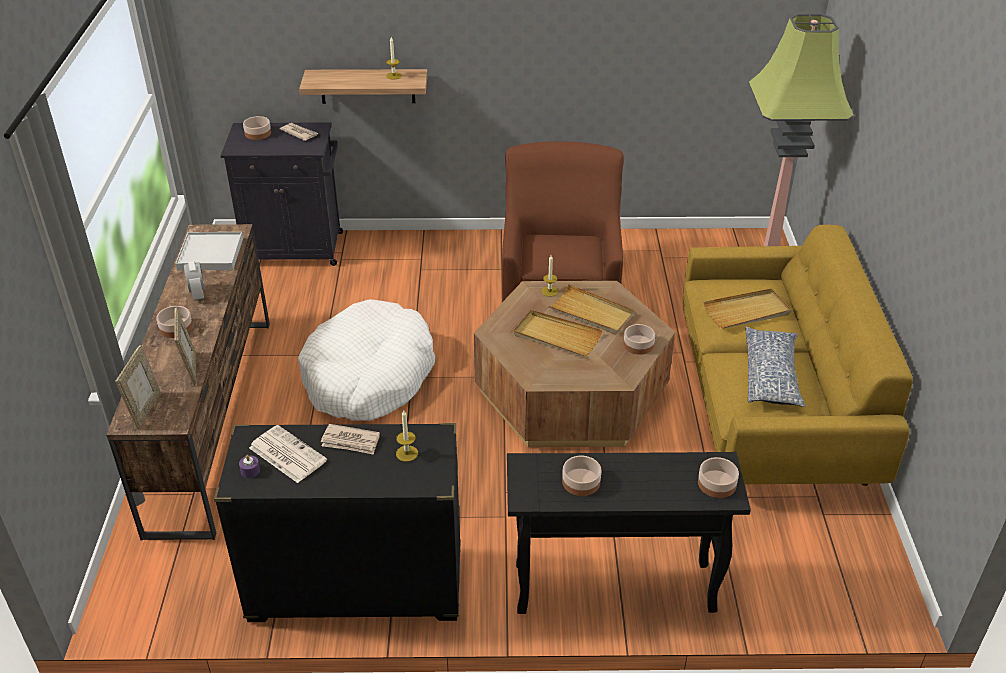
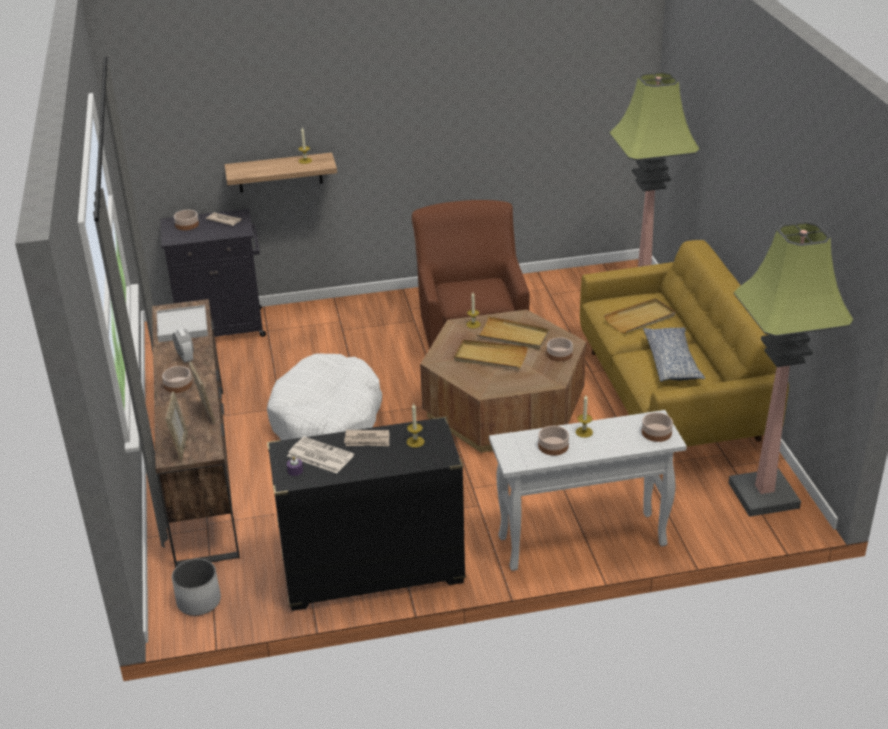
camera: 10 degrees left, 5 degrees down
black console table [507,452,751,614] -> white console table [489,410,687,571]
none -> white planter [172,559,221,616]
none -> candle [576,395,593,438]
none -> floor lamp [728,221,854,517]

